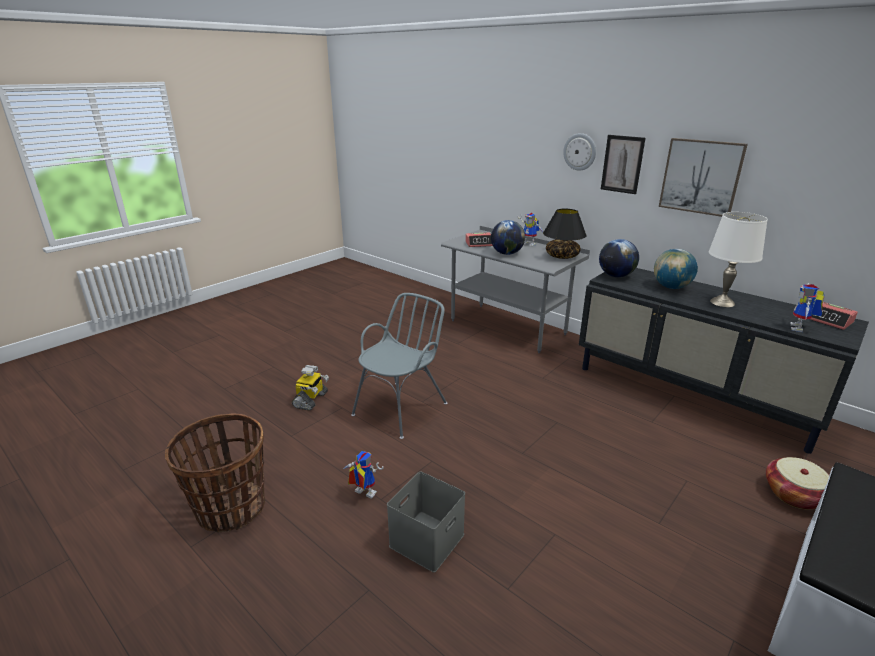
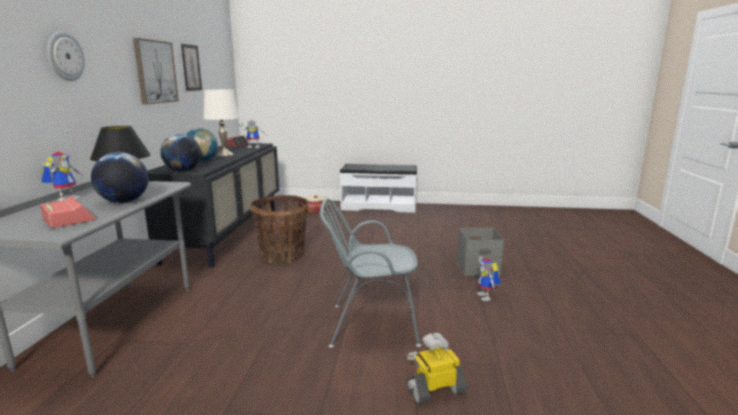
camera: 125 degrees left, 10 degrees down
basket [165,414,265,532] -> basket moved to [250,195,309,263]
picture [601,135,645,194] -> picture moved to [181,44,202,91]

